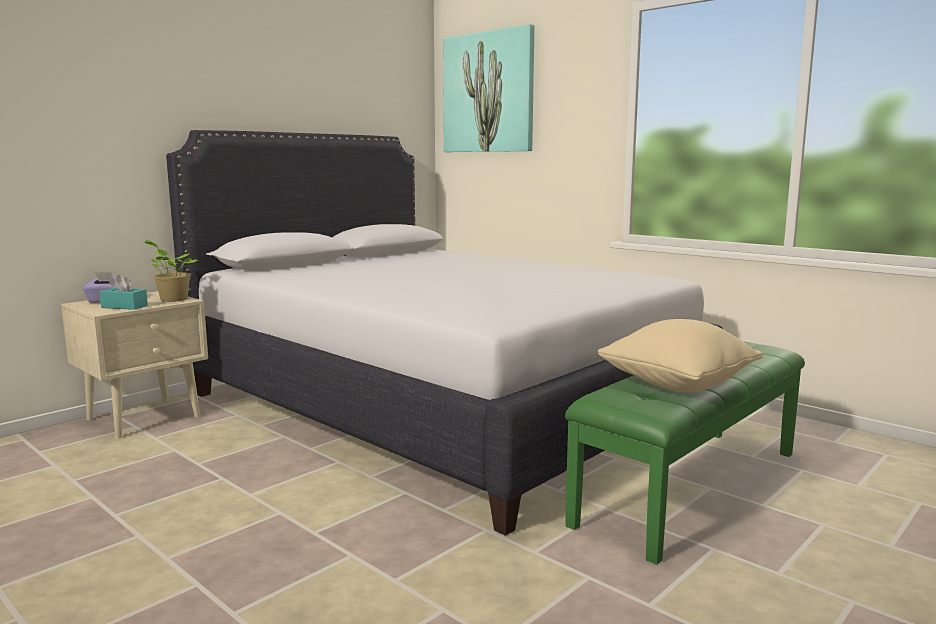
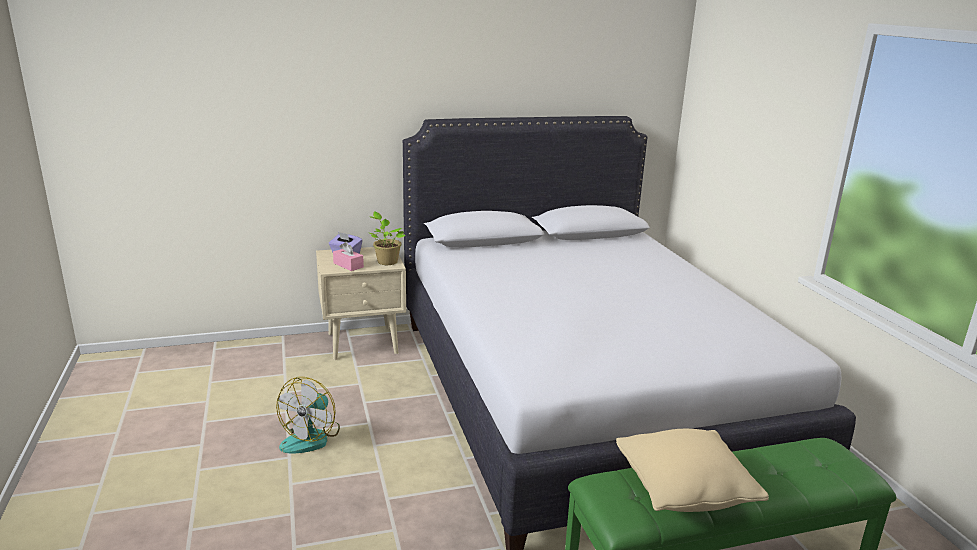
camera: 30 degrees right, 10 degrees up
turquoise tissue box [100,274,148,310] -> pink tissue box [333,242,364,271]
picture [443,24,534,152] -> none
none -> fan [276,377,340,453]

